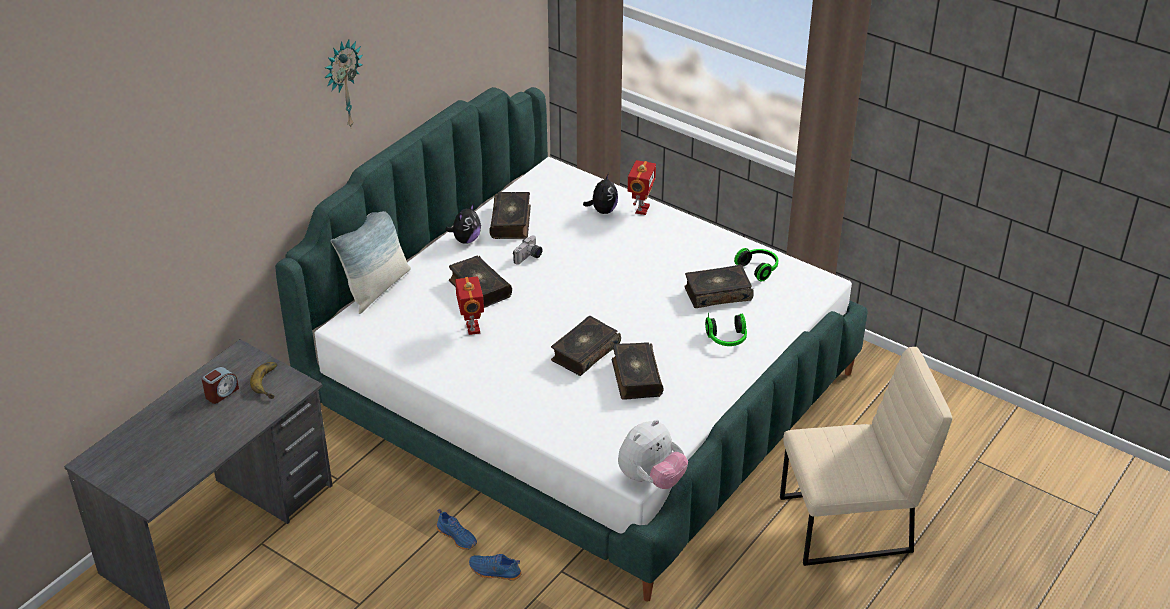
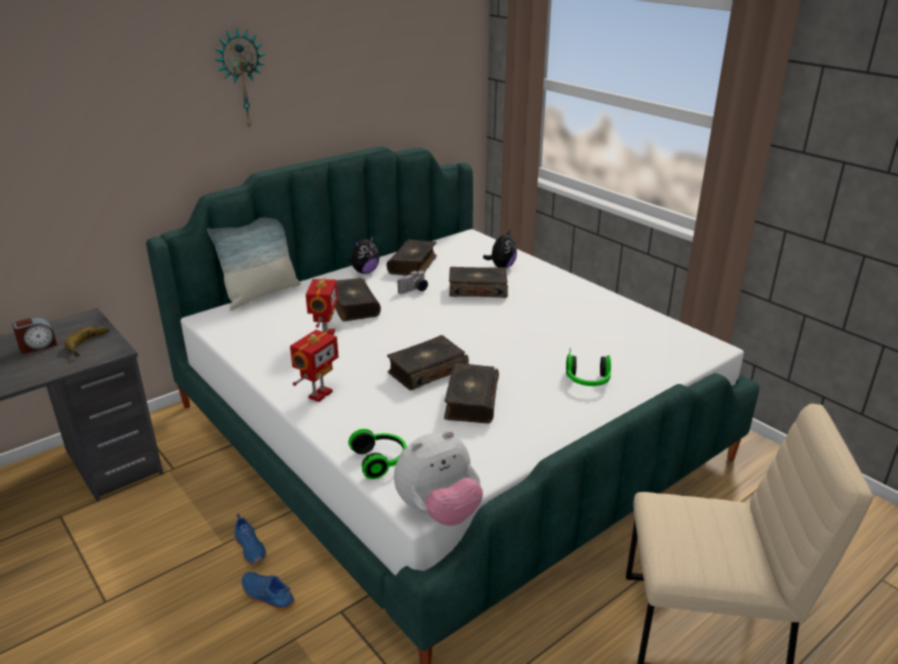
camera: 15 degrees right, 10 degrees down
toy robot [628,160,656,215] -> toy robot moved to [290,330,339,402]
book [684,265,754,308] -> book moved to [449,267,508,298]
headphones [734,248,778,282] -> headphones moved to [348,429,407,479]

